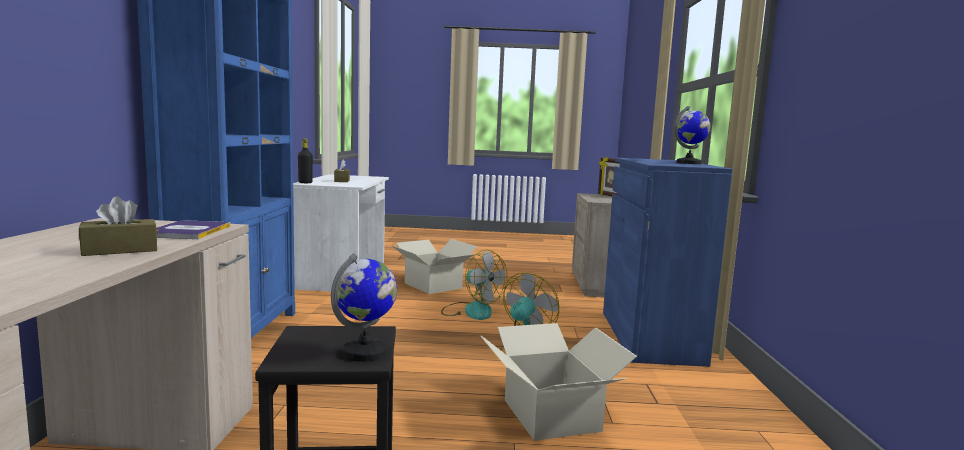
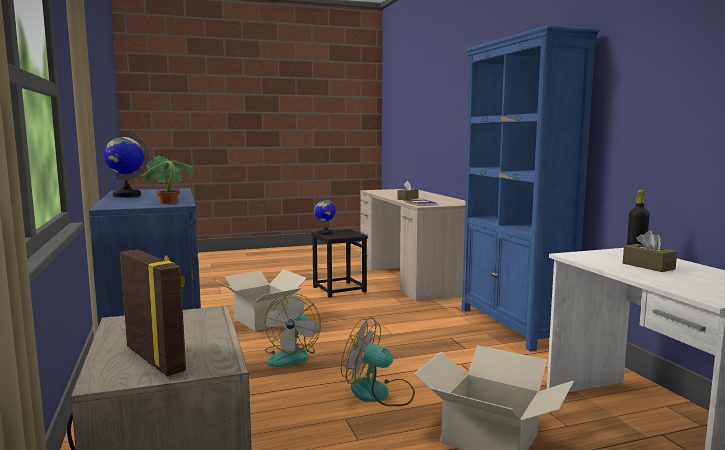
camera: 160 degrees right, 0 degrees up
none -> potted plant [139,156,194,204]

